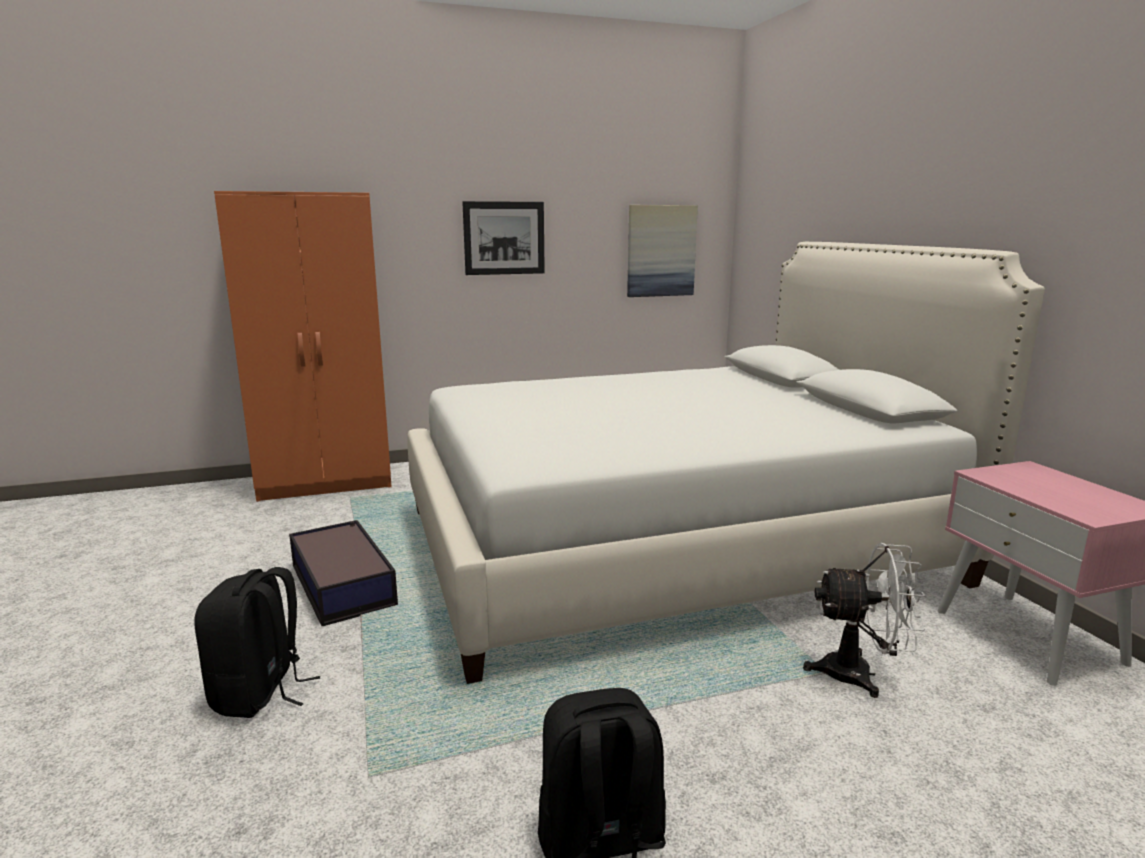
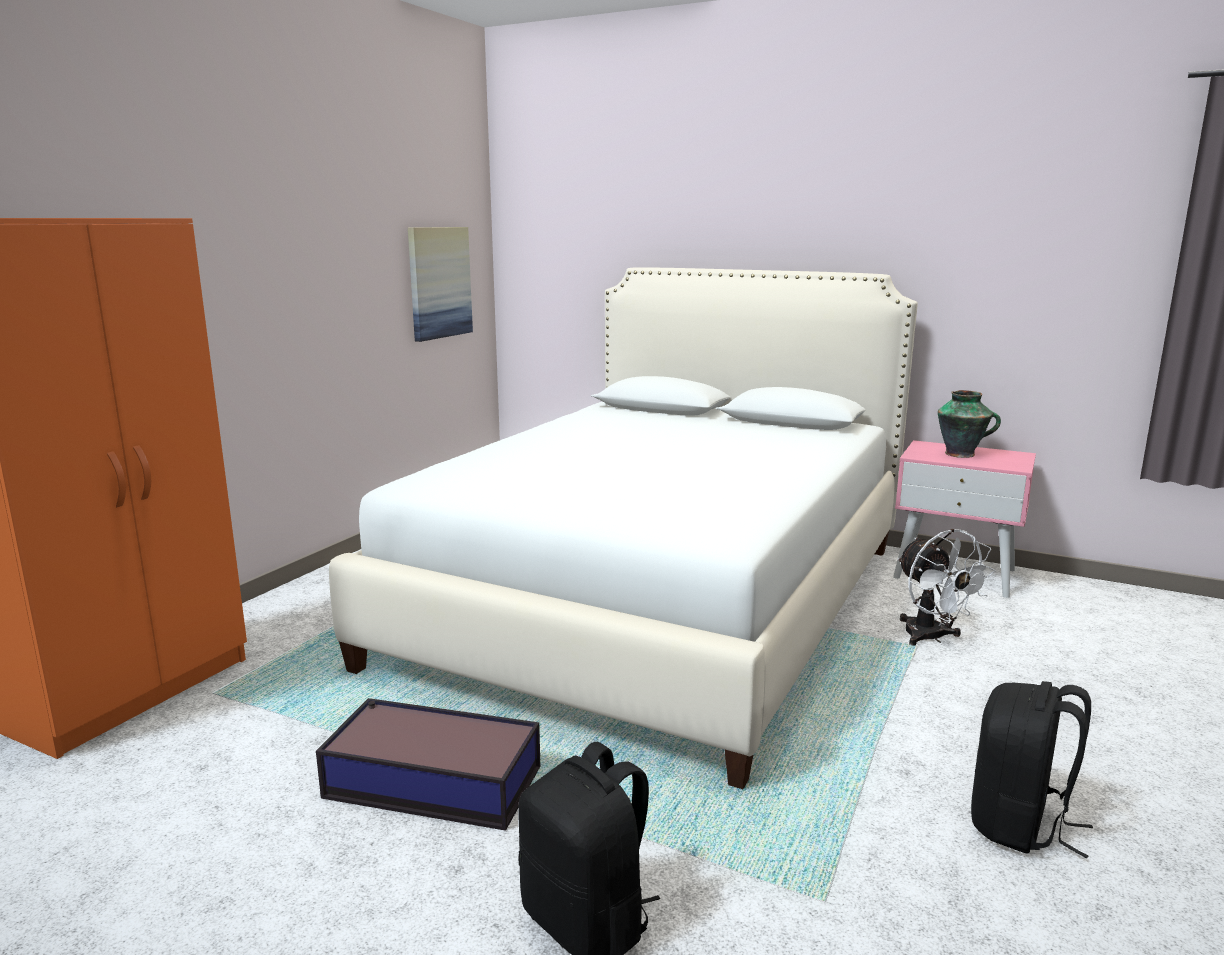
camera: 45 degrees left, 0 degrees up
picture [462,201,545,275] -> none
white fan [803,543,927,698] -> white fan turned 105 degrees clockwise [897,529,996,646]
none -> vase [938,390,1001,458]

